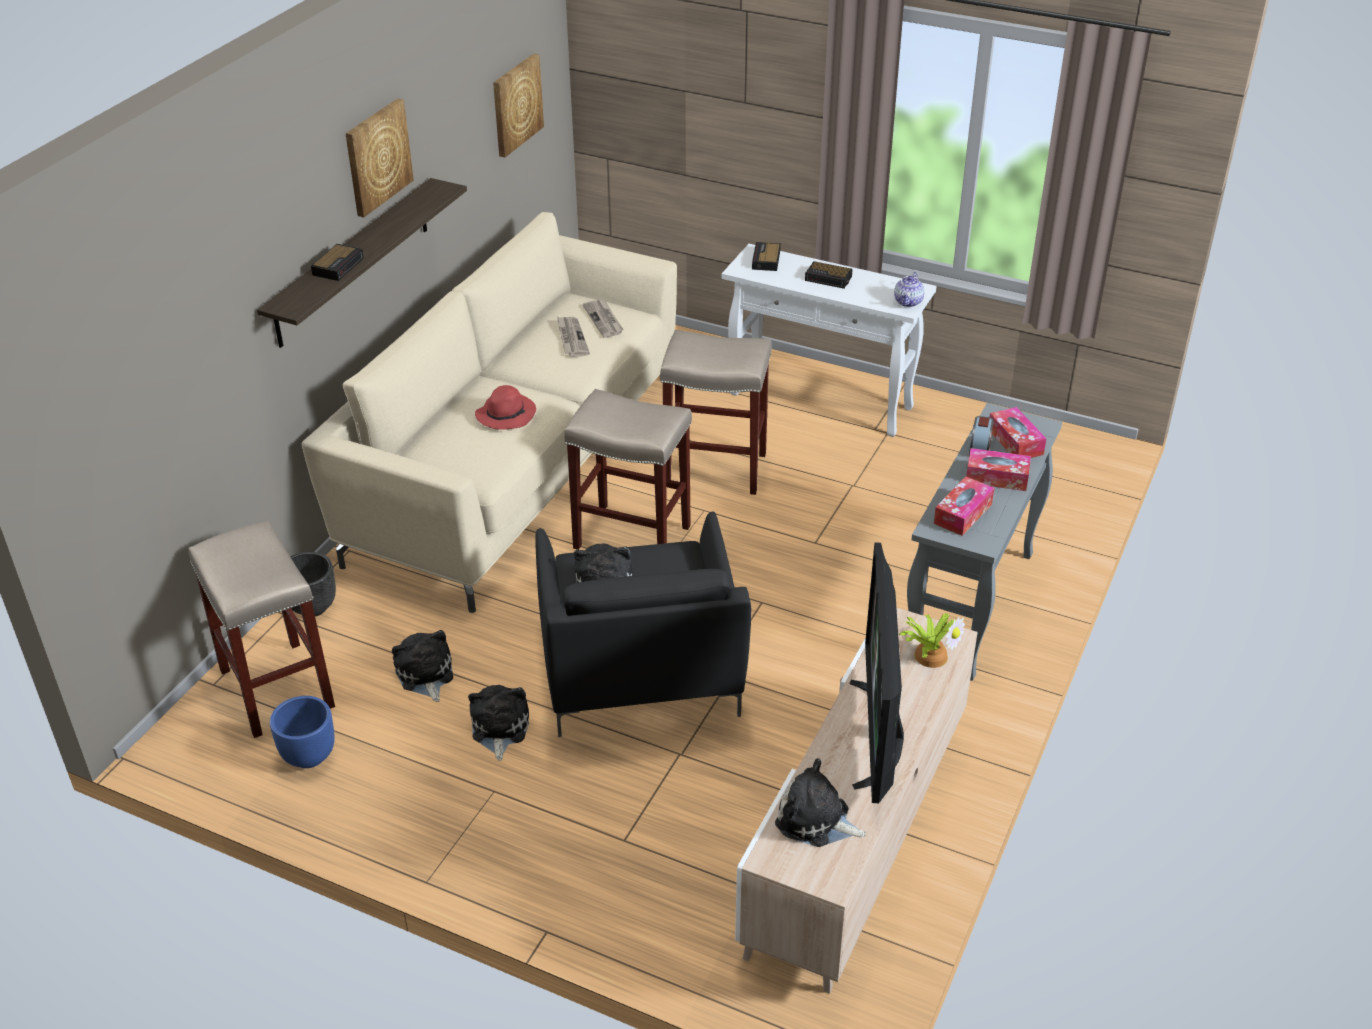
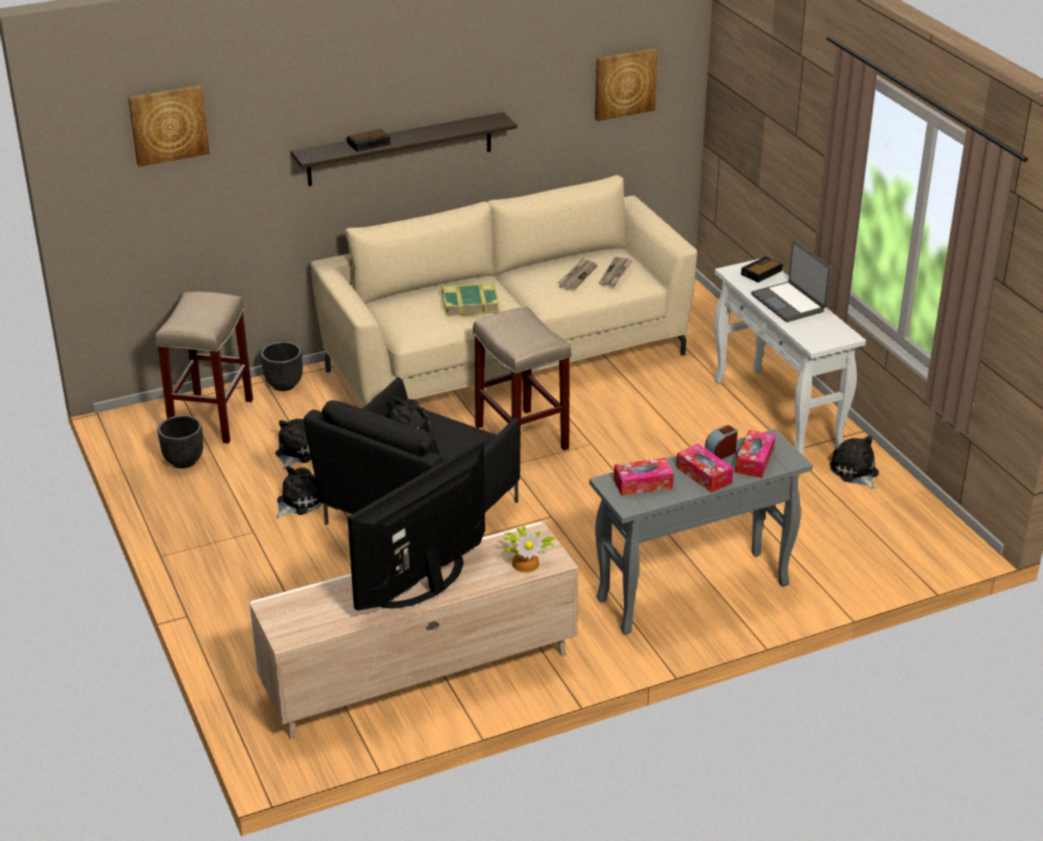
camera: 40 degrees right, 5 degrees down
blue planter [270,696,335,768] -> black planter [157,415,203,468]
picture [345,98,414,217] -> picture moved to [128,85,210,167]
red hat [475,385,536,430] -> book [442,283,500,316]
beige stool [660,330,772,495] -> none
plush toy [775,758,866,847] -> plush toy moved to [830,435,879,489]
alarm clock [805,261,853,289] -> laptop [751,241,831,322]
teapot [894,272,925,307] -> none

